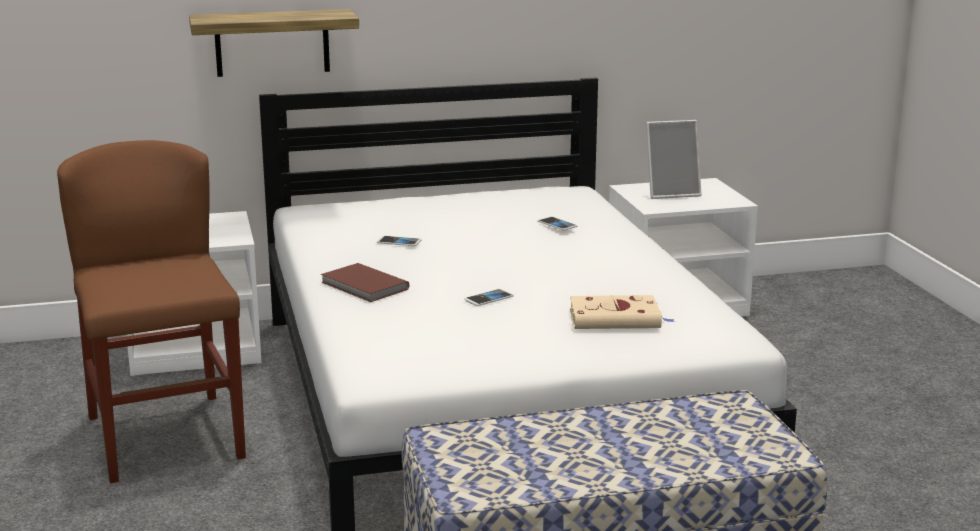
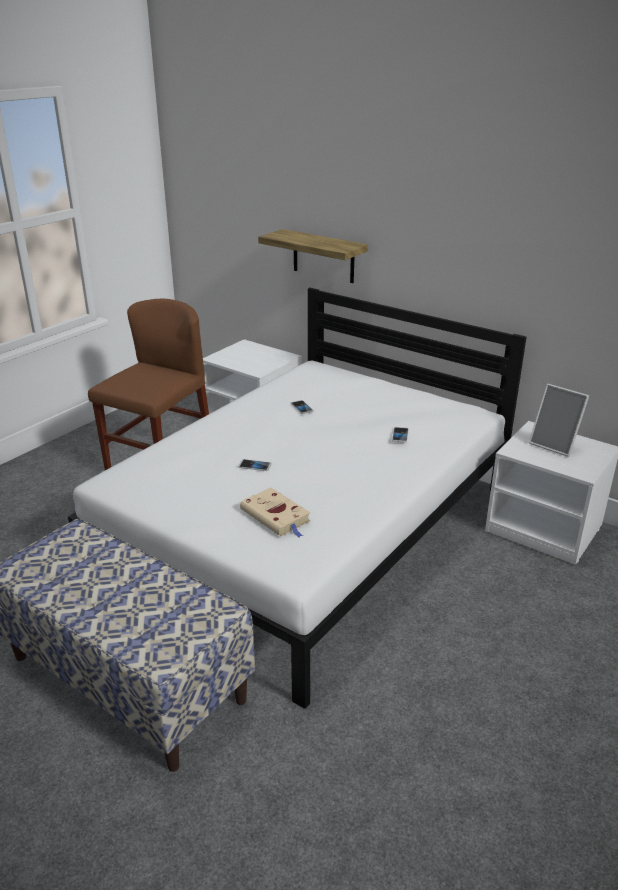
camera: 50 degrees right, 10 degrees up
brown book [321,263,409,302] -> none

